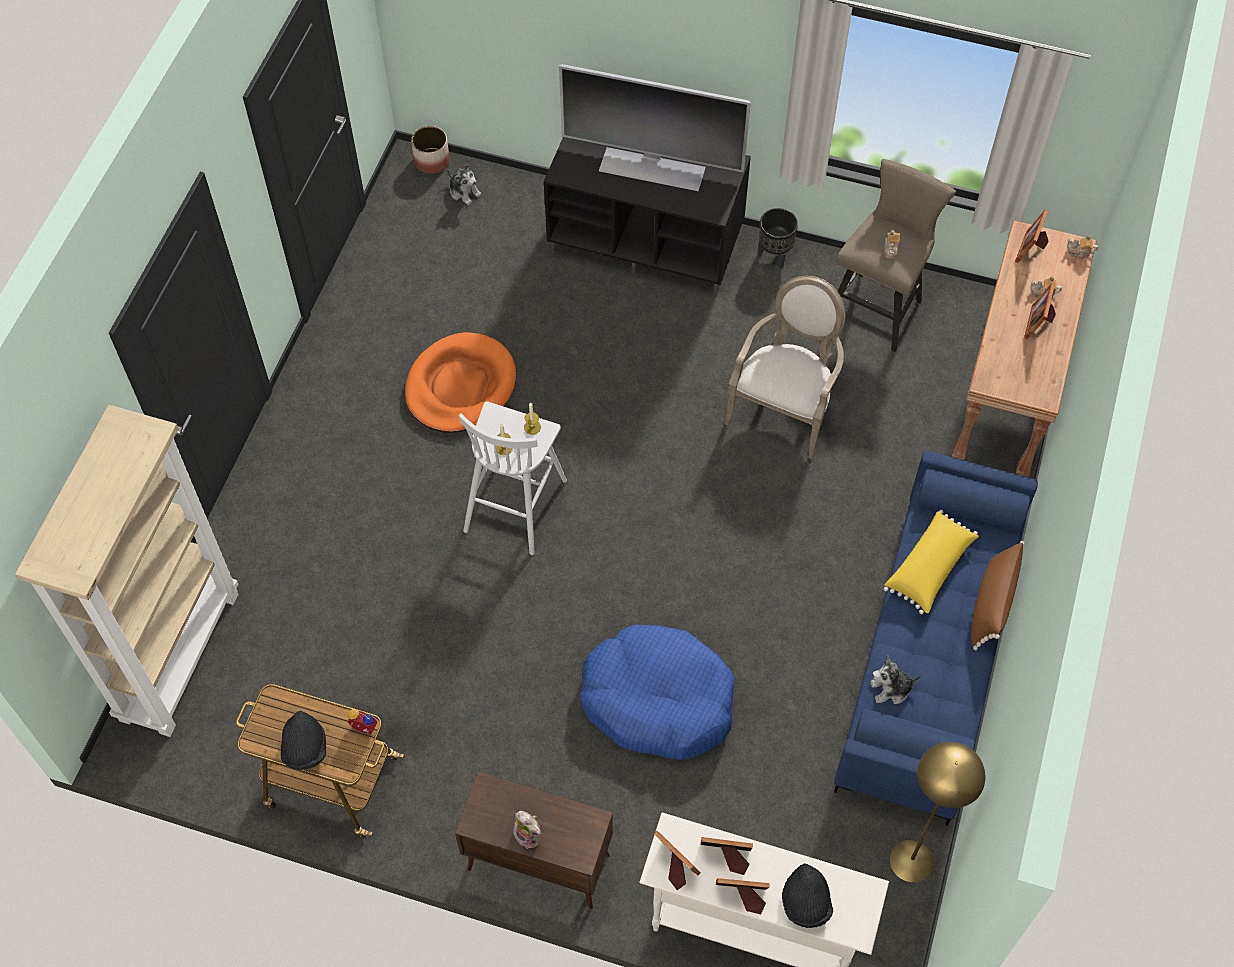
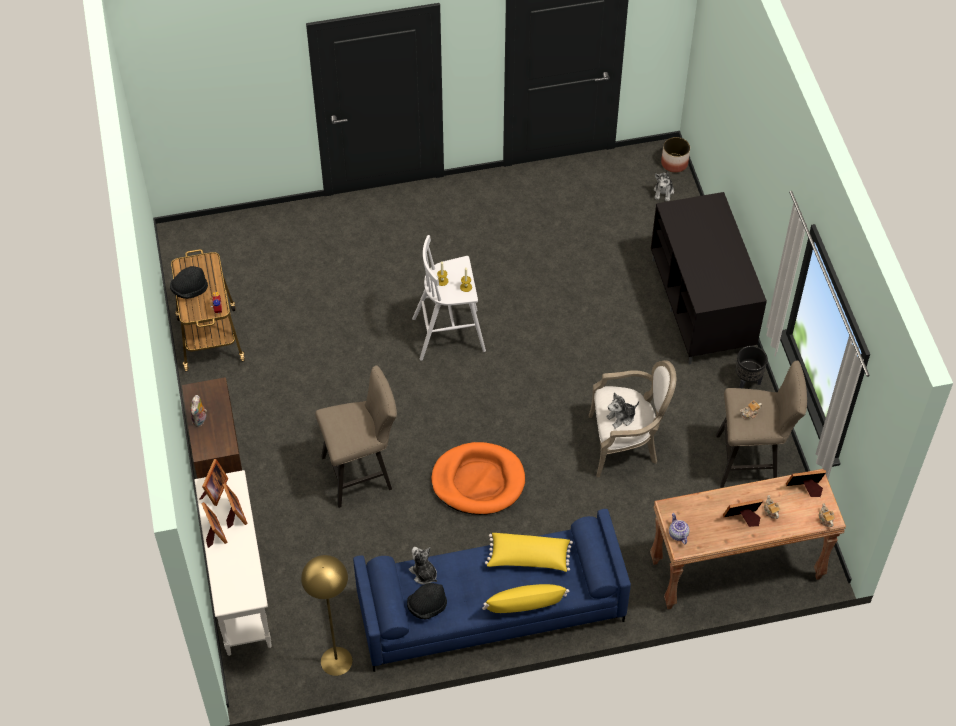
camera: 60 degrees right, 5 degrees down
beige bookcase [15,405,238,737] -> none
orange dog bed [405,332,516,433] -> orange dog bed moved to [431,442,525,515]
television [559,64,751,191] -> none
blue dog bed [579,625,735,760] -> beige stool [315,365,397,508]
black hat [782,864,833,928] -> black hat moved to [407,583,447,620]
brown pillow [971,541,1024,650] -> yellow pillow [482,584,569,613]
none -> plush toy [606,392,639,429]
none -> teapot [669,513,689,544]

